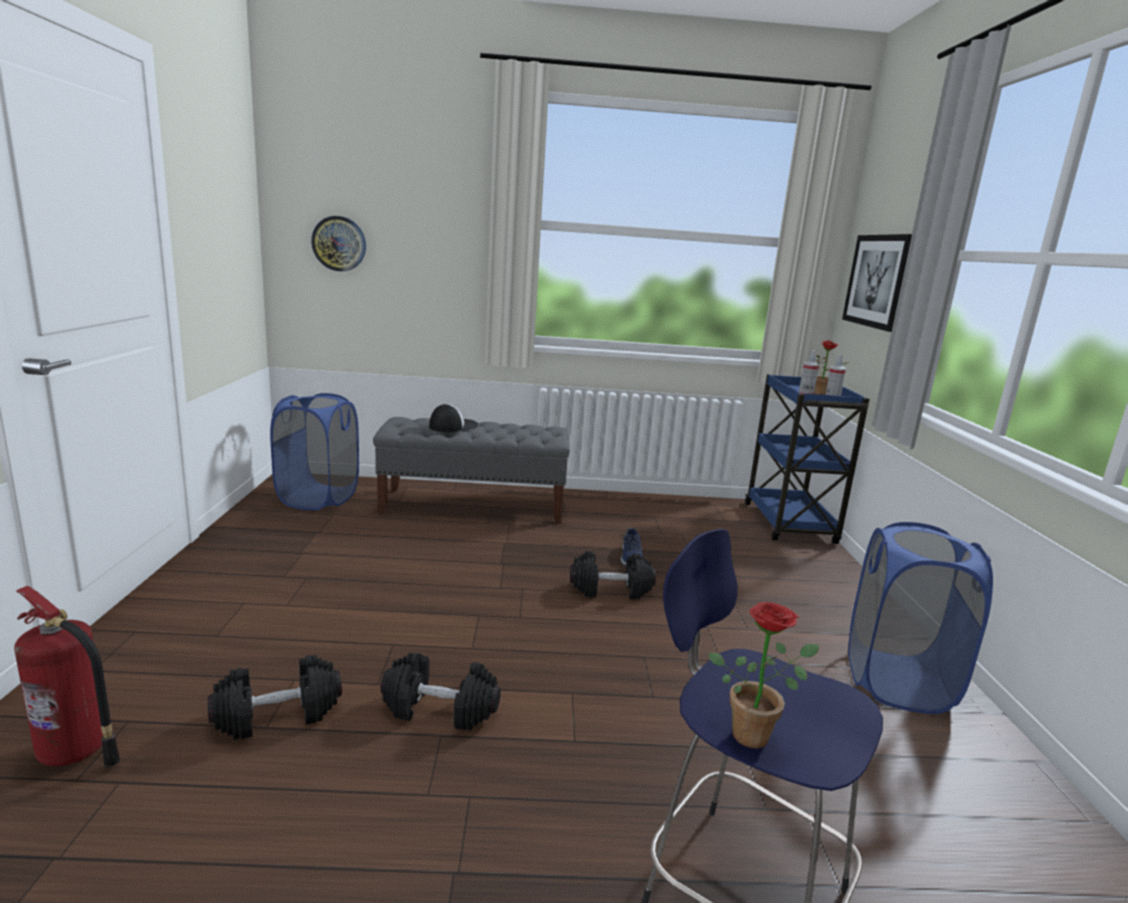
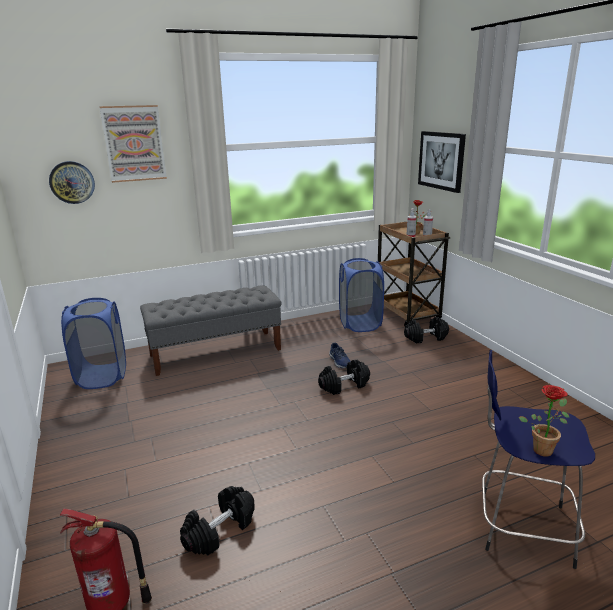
camera: 20 degrees left, 5 degrees up
black dumbbell [381,653,501,730] -> black dumbbell moved to [404,317,449,343]
cap [429,404,478,432] -> none
blue cart [745,374,870,544] -> brown cart [378,222,450,326]
blue laundry basket [848,522,993,714] -> blue laundry basket moved to [339,258,384,332]
none -> picture [99,105,167,183]

